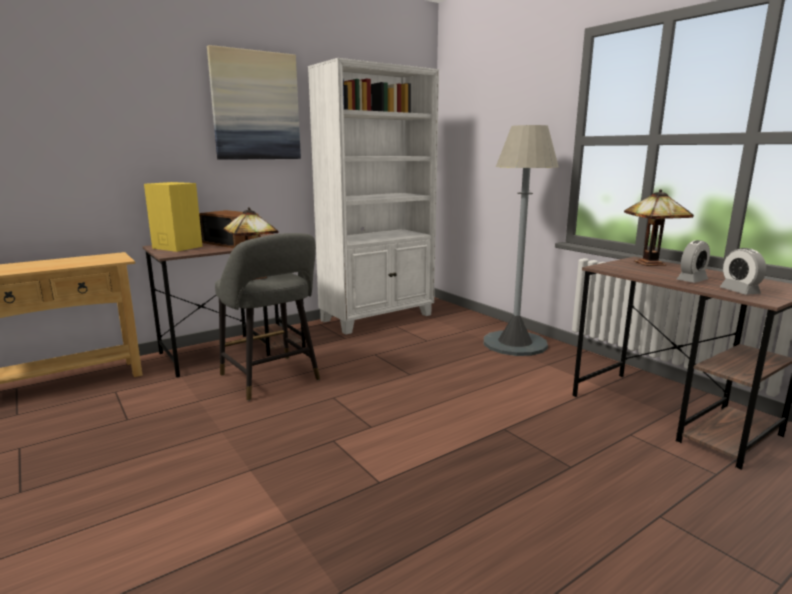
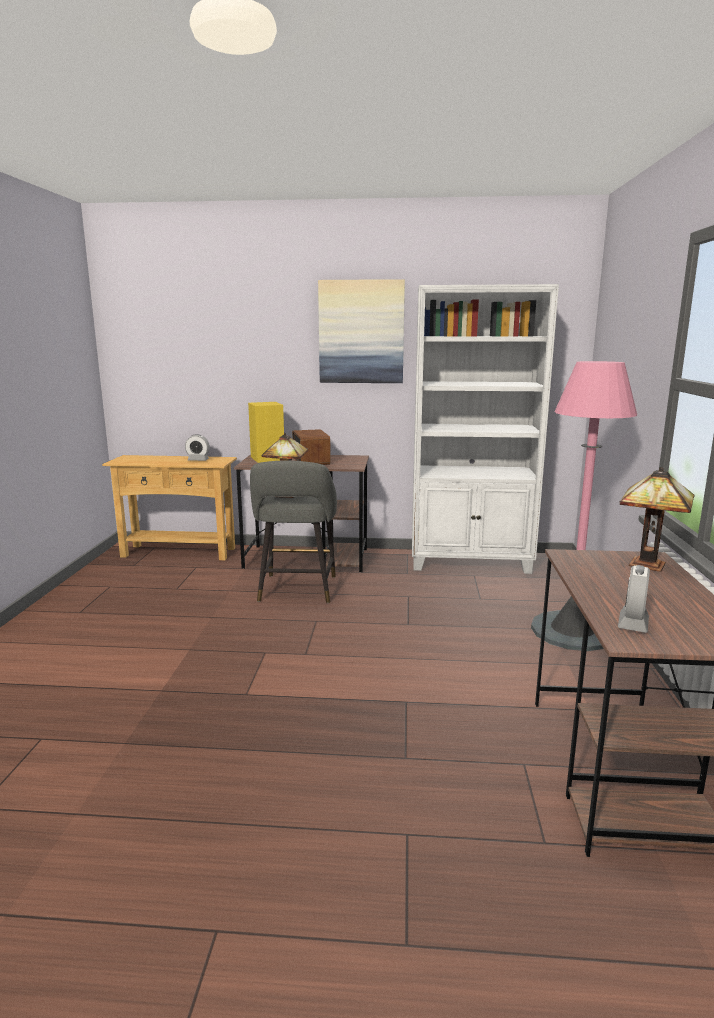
camera: 40 degrees right, 0 degrees up
grey floor lamp [484,125,559,356] -> pink floor lamp [531,361,637,651]
alarm clock [677,240,710,283] -> alarm clock moved to [185,435,210,461]

